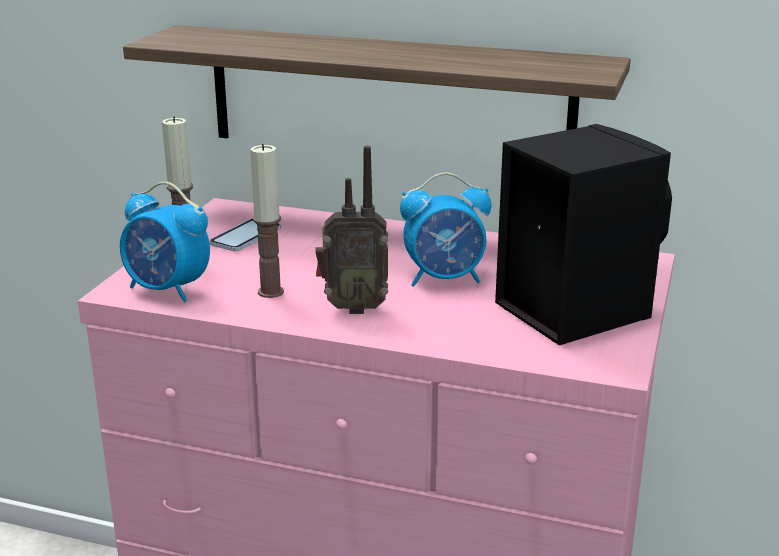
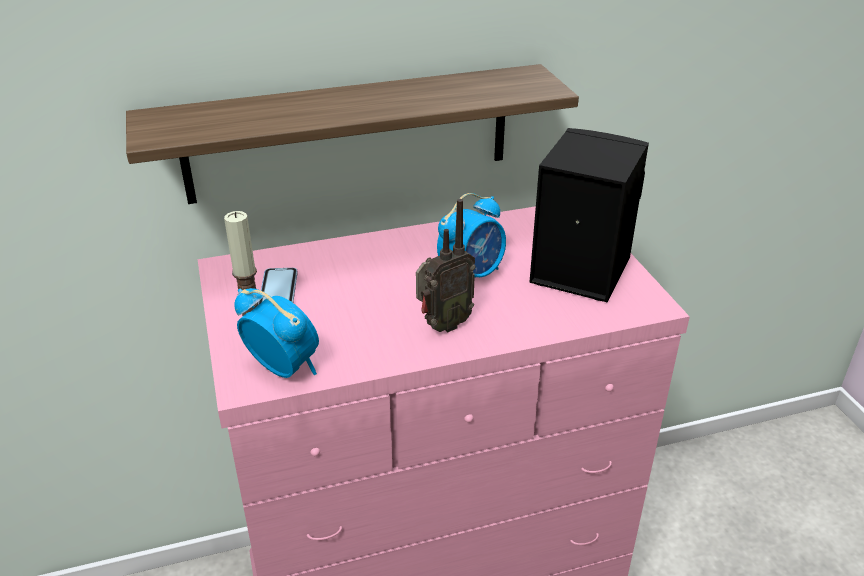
camera: 35 degrees left, 10 degrees up
alarm clock [120,182,210,302] -> alarm clock turned 135 degrees counterclockwise [234,288,319,378]
candle [250,144,284,298] -> none

